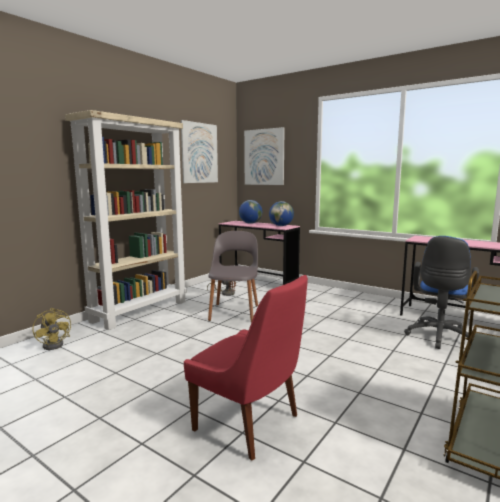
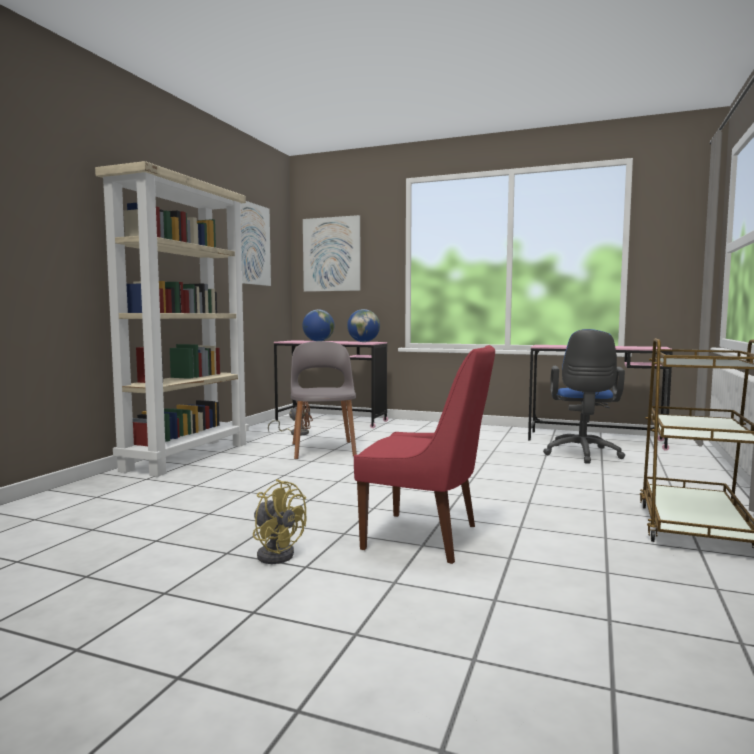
camera: 15 degrees left, 5 degrees down
yellow fan [33,308,71,350] -> yellow fan moved to [253,479,307,564]

